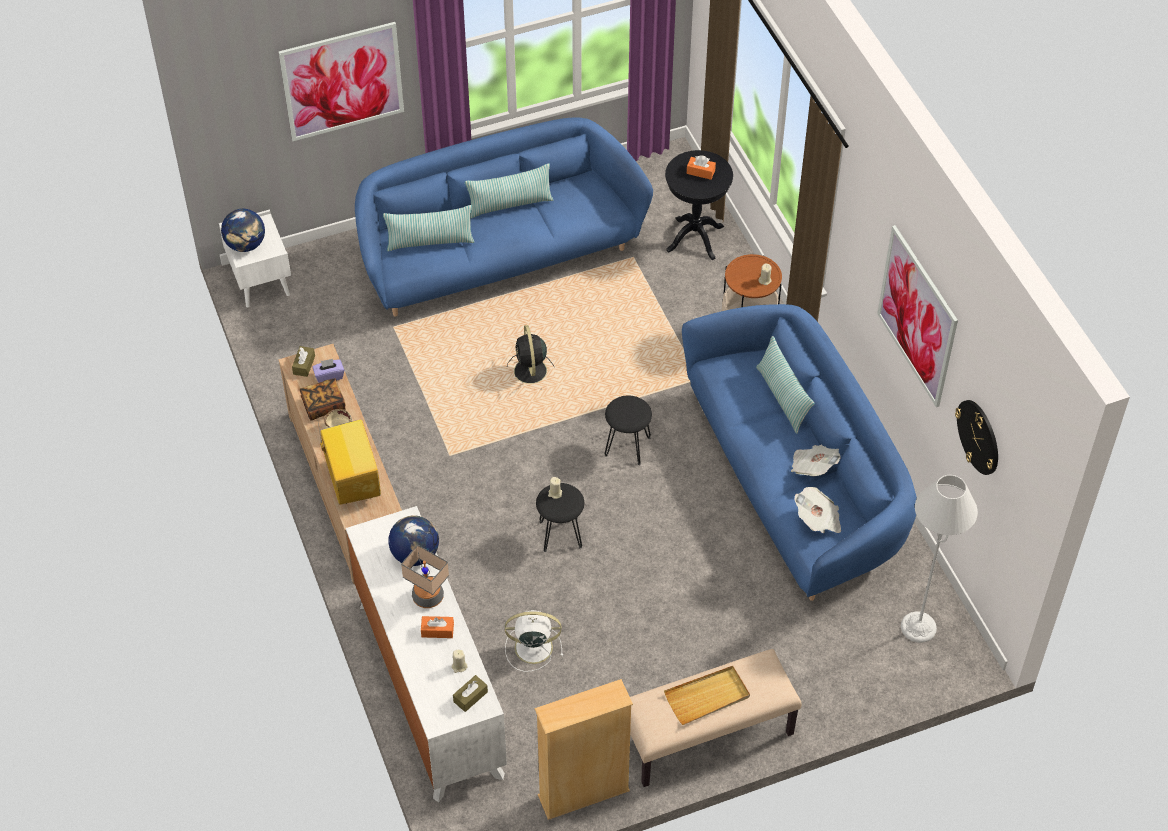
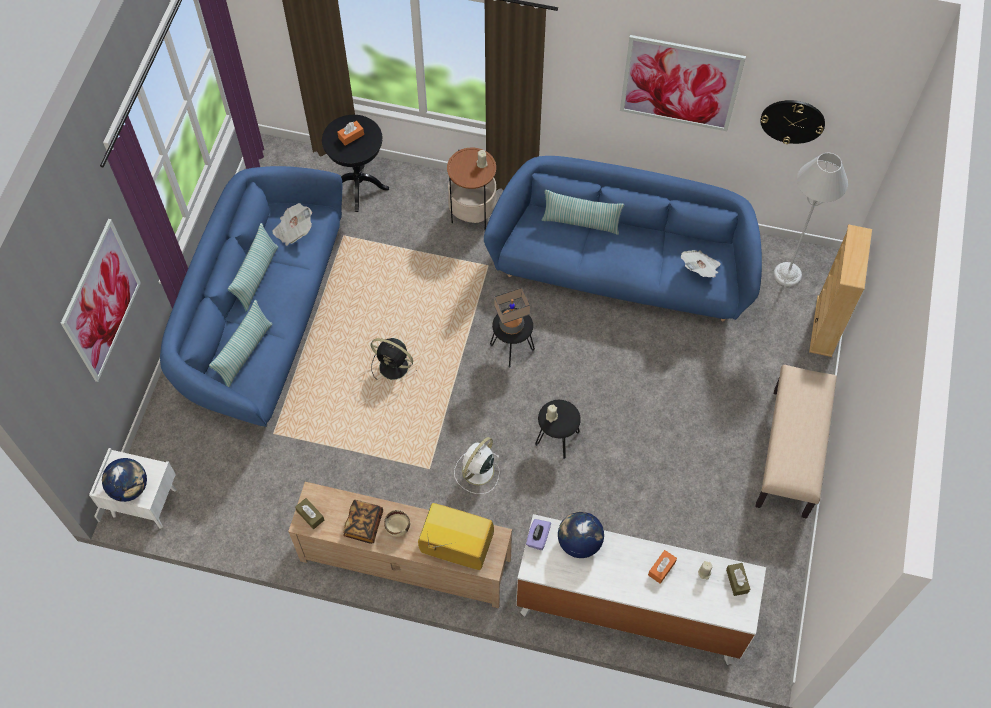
camera: 55 degrees left, 10 degrees up
purple tissue box [313,359,344,383] -> purple tissue box moved to [526,519,551,550]
table lamp [401,545,449,608] -> table lamp moved to [494,287,530,334]
white fan [505,610,563,672] -> white fan moved to [454,437,500,494]
beige bookcase [535,679,633,820] -> beige bookcase moved to [809,224,872,357]
beige tray [664,666,750,725] -> none
newspaper [791,445,841,476] -> newspaper moved to [273,203,312,246]

